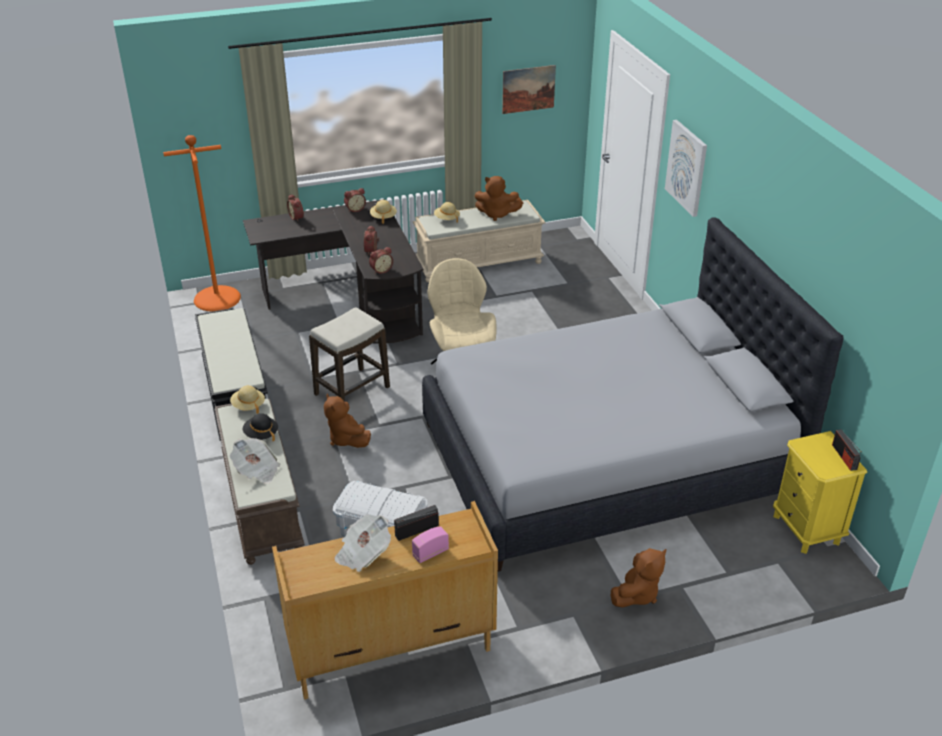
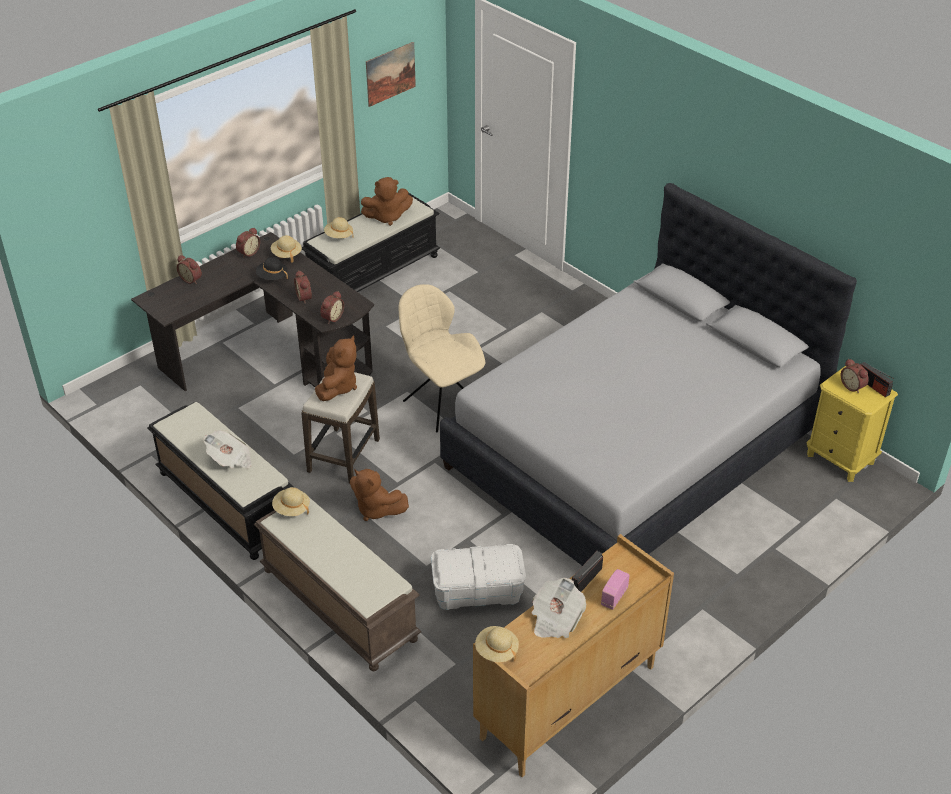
camera: 25 degrees left, 5 degrees up
orange clothes rack [163,135,241,312] -> none
newspaper [230,438,281,484] -> newspaper moved to [203,430,251,468]
black hat [243,413,278,441] -> black hat moved to [256,257,288,280]
beige bench [413,200,546,282] -> black bench [302,193,440,292]
brown plush toy [611,548,666,608] -> brown plush toy moved to [315,335,357,401]
picture [665,120,707,217] -> none
none -> beige hat [475,626,519,663]
none -> alarm clock [841,359,869,394]

